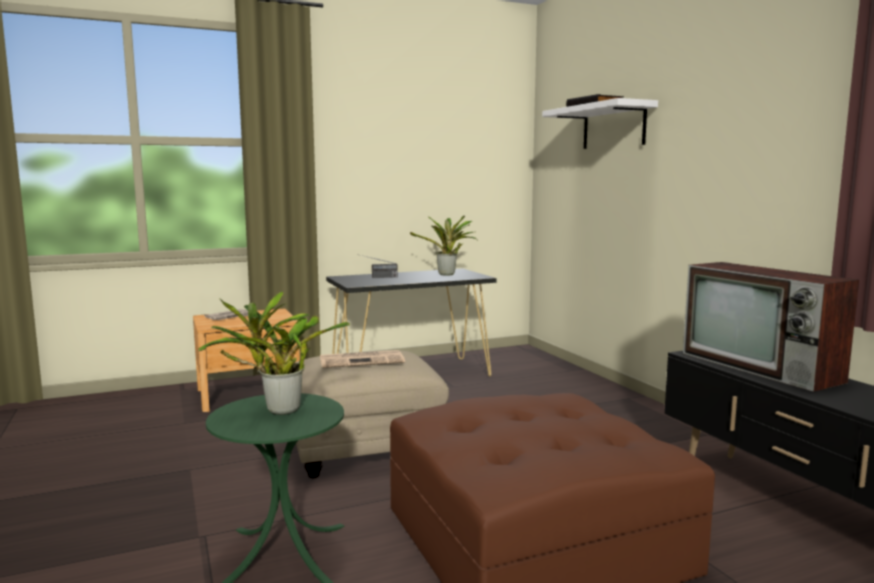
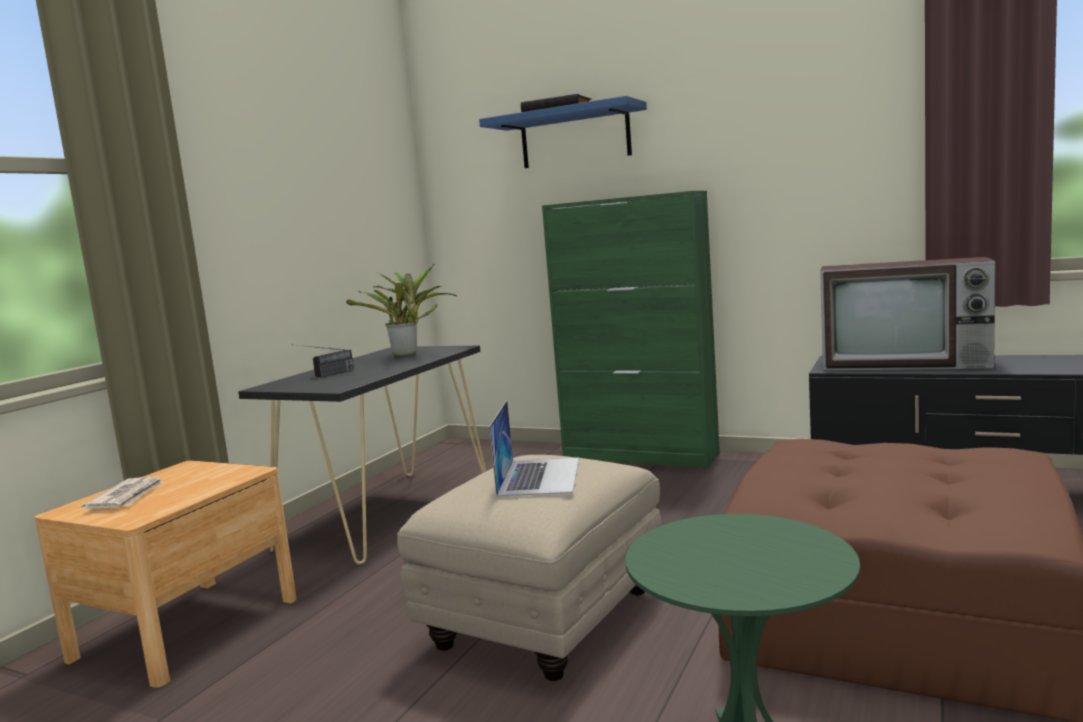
camera: 40 degrees left, 0 degrees up
potted plant [198,291,350,415] -> none
newspaper [320,350,405,368] -> laptop [489,400,579,497]
white shelf [542,98,658,149] -> blue shelf [479,96,647,168]
none -> green cabinet [542,191,720,468]

